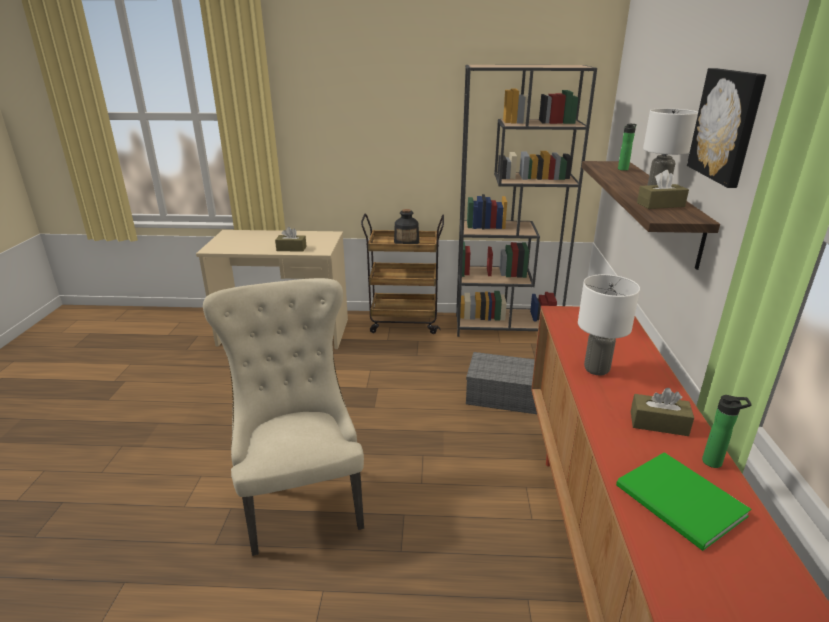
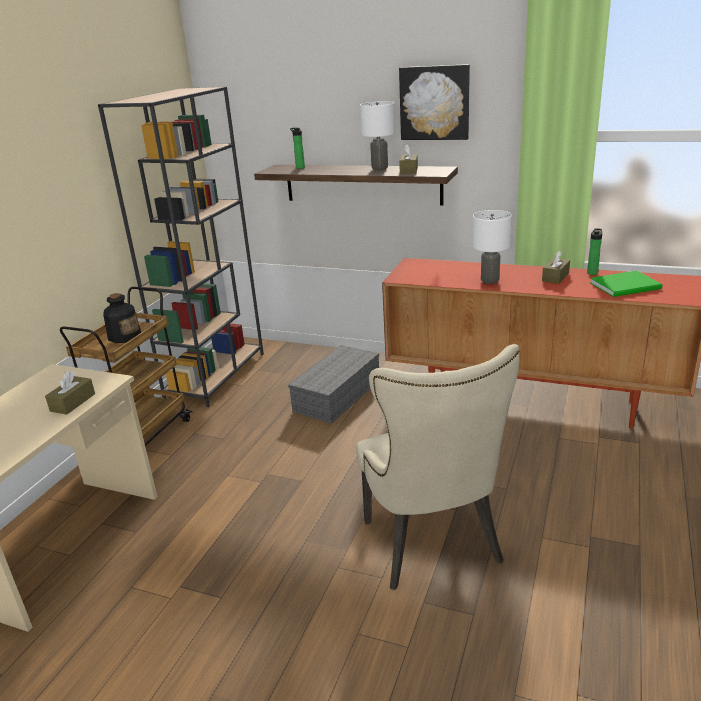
camera: 70 degrees left, 0 degrees up
beige chair [203,278,364,556] -> beige chair turned 105 degrees counterclockwise [356,344,520,590]

